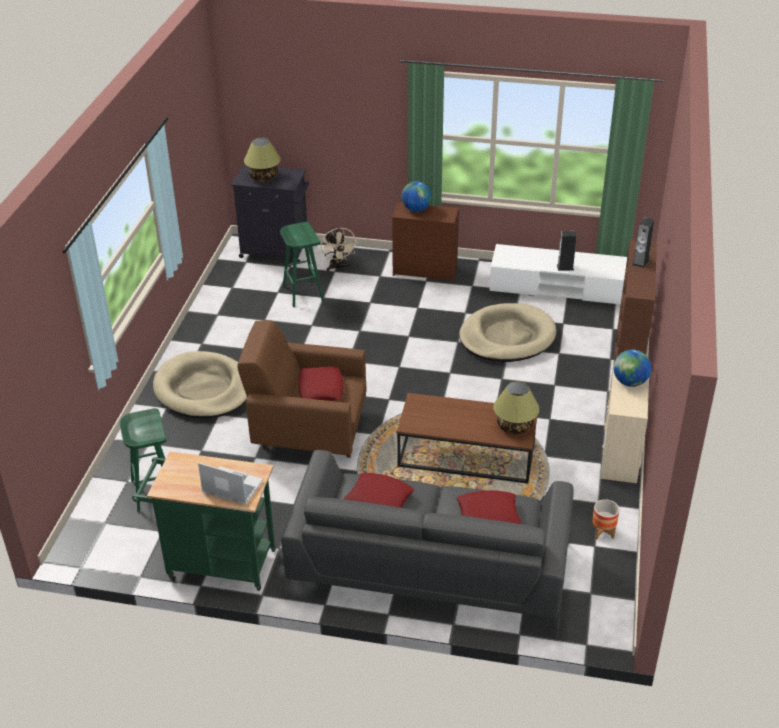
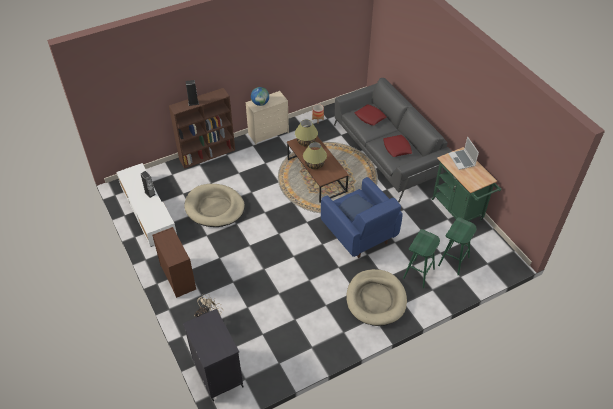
camera: 130 degrees left, 10 degrees up
brown armchair [237,320,367,458] -> blue armchair [321,177,403,258]
table lamp [244,138,281,182] -> table lamp moved to [303,142,327,169]
green stool [280,222,324,307] -> green stool moved to [403,229,440,288]
red pillow [298,366,343,401] -> blue pillow [339,194,373,221]
globe [401,181,432,212] -> none

